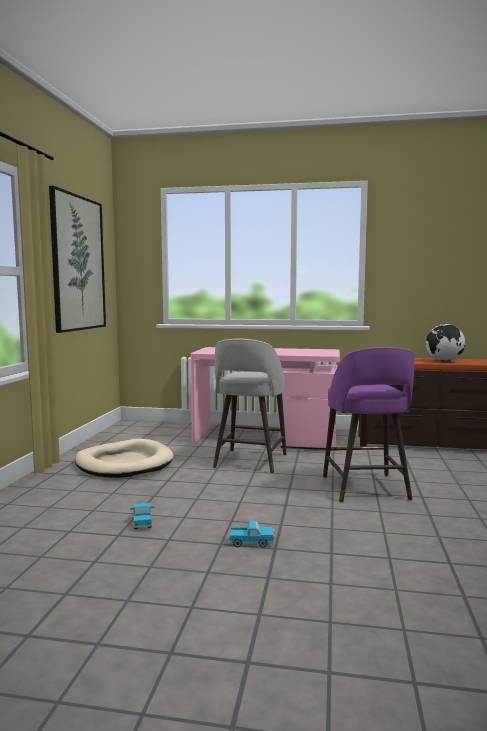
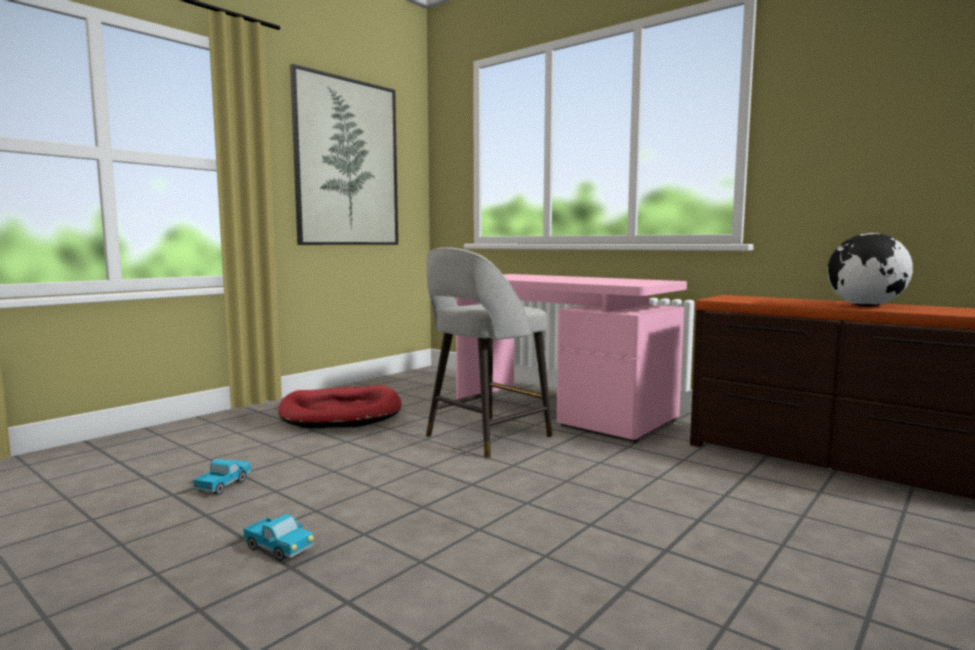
camera: 30 degrees right, 0 degrees up
beige dog bed [75,439,174,478] -> red dog bed [278,385,401,429]
purple stool [323,347,415,502] -> none

